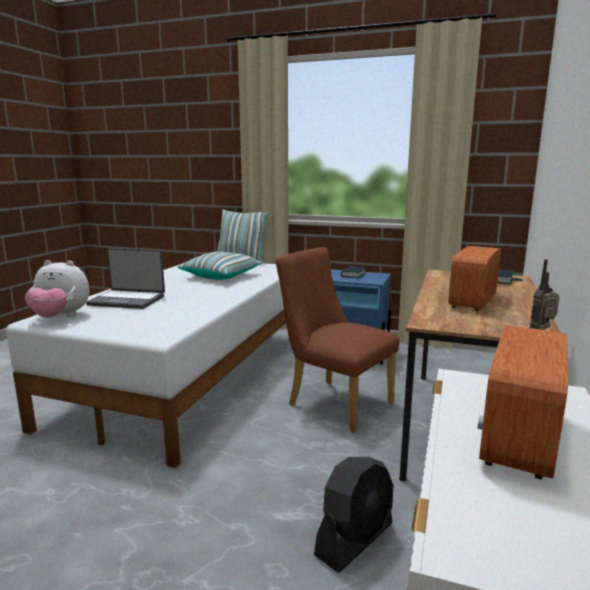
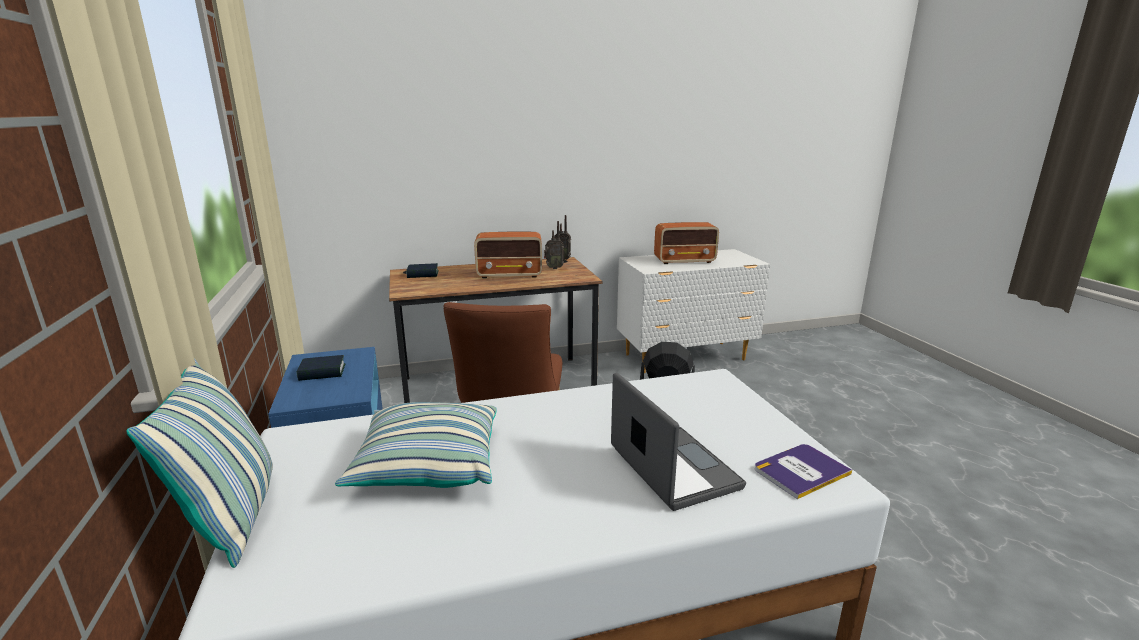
camera: 125 degrees left, 5 degrees up
plush toy [25,260,90,318] -> book [755,444,852,499]
none -> radio [544,221,564,269]

